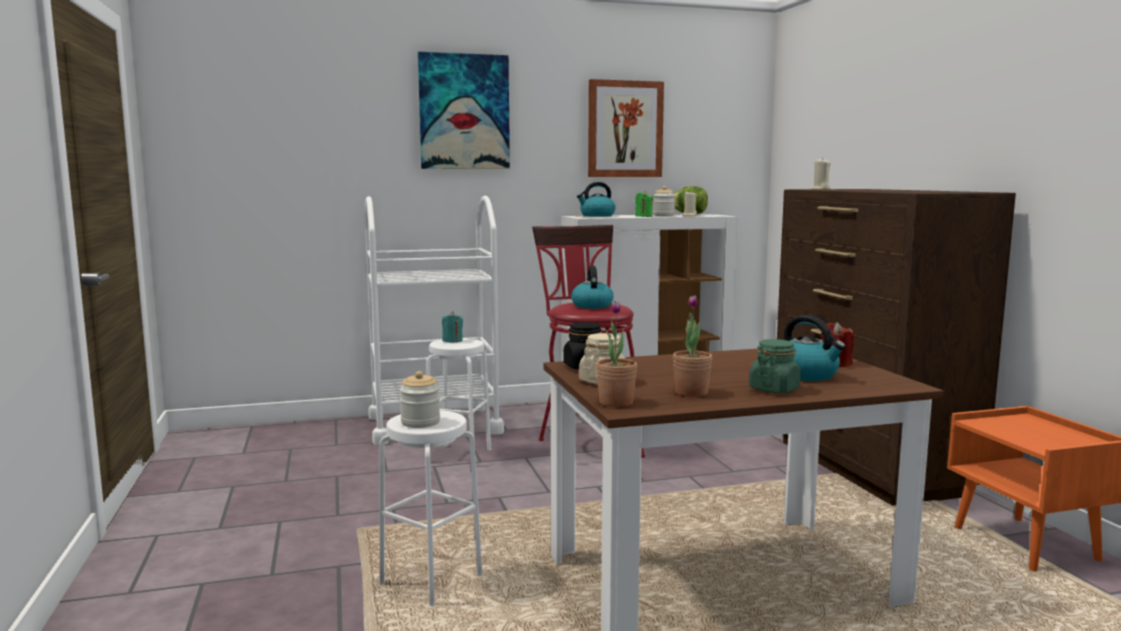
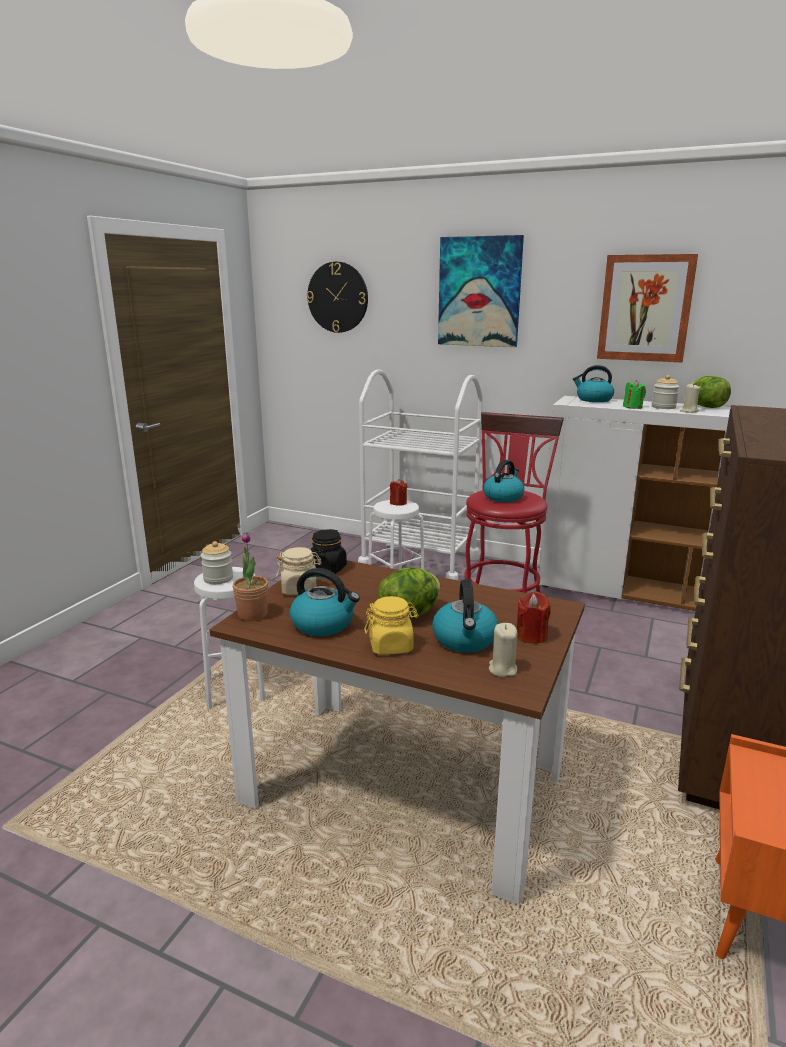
camera: 40 degrees right, 10 degrees up
turquoise candle [442,311,463,343] -> red candle [390,479,407,505]
potted plant [673,295,712,397] -> kettle [290,568,360,636]
green jar [749,339,801,393] -> yellow jar [364,596,419,655]
beige candle [810,158,831,190] -> beige candle moved to [489,623,518,677]
none -> wall clock [307,262,368,333]
none -> lettuce [378,567,440,620]

